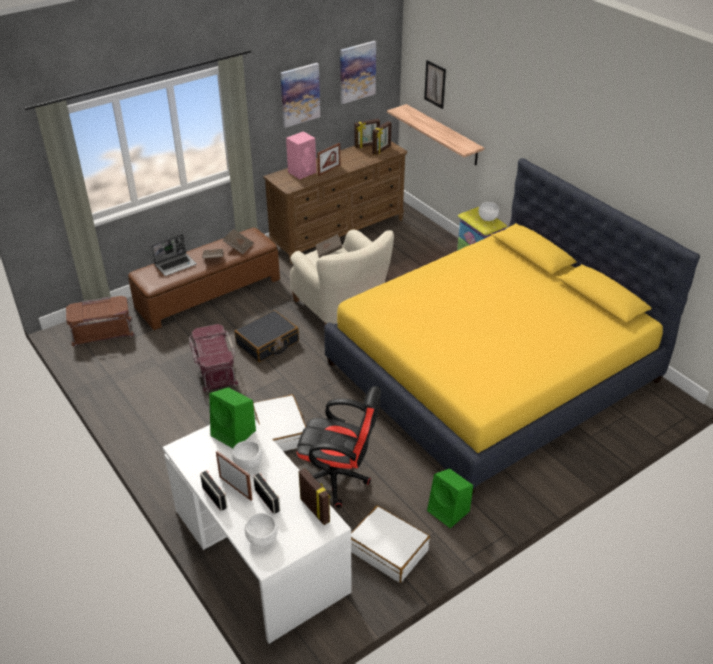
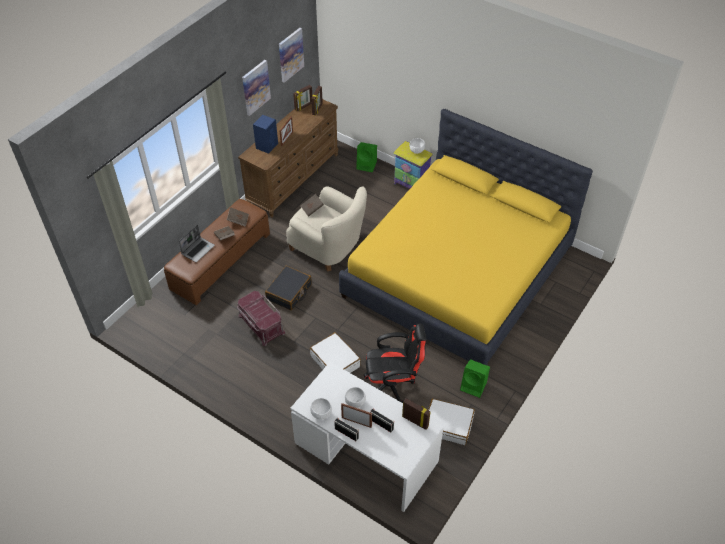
camera: 20 degrees left, 10 degrees up
brown storage box [66,296,134,347] -> none
green speaker [209,387,256,448] -> green speaker moved to [356,142,377,172]
white bowl [244,513,278,547] -> white bowl moved to [310,398,332,420]
pink speaker [286,131,316,179] -> blue speaker [253,115,278,154]
shelf [387,104,484,165] -> none
picture [424,60,446,109] -> none

